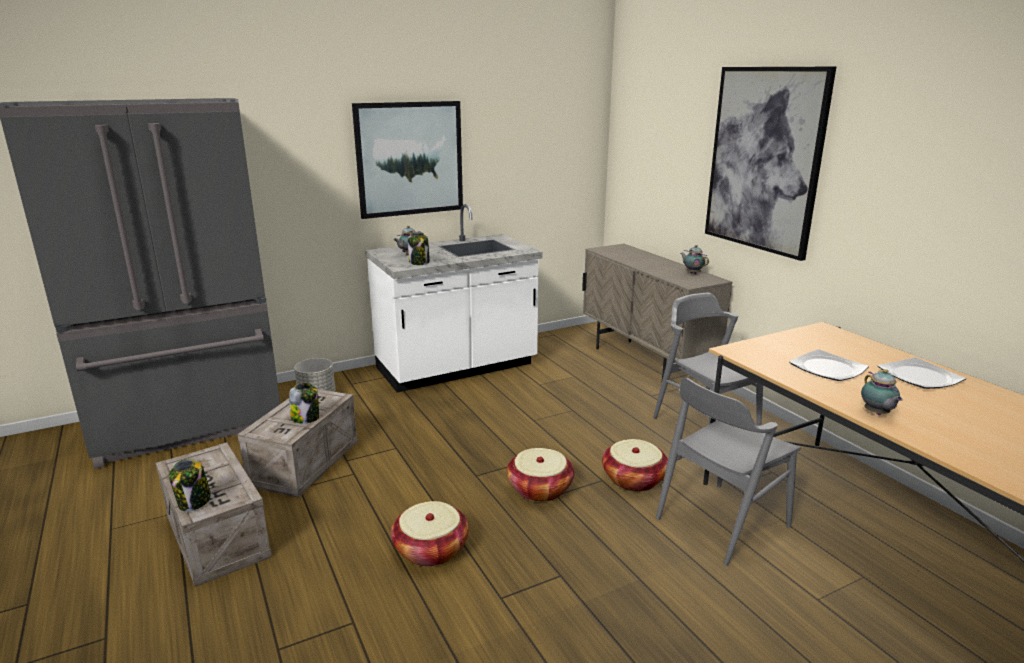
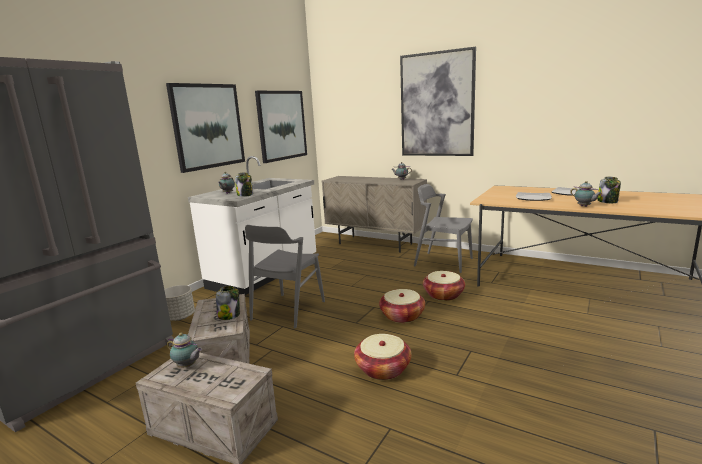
camera: 30 degrees left, 5 degrees down
jar [169,459,211,511] -> jar moved to [597,177,621,203]
grey chair [656,378,800,566] -> grey chair moved to [245,225,325,328]
none -> teapot [167,332,202,368]
none -> picture [255,91,307,163]

